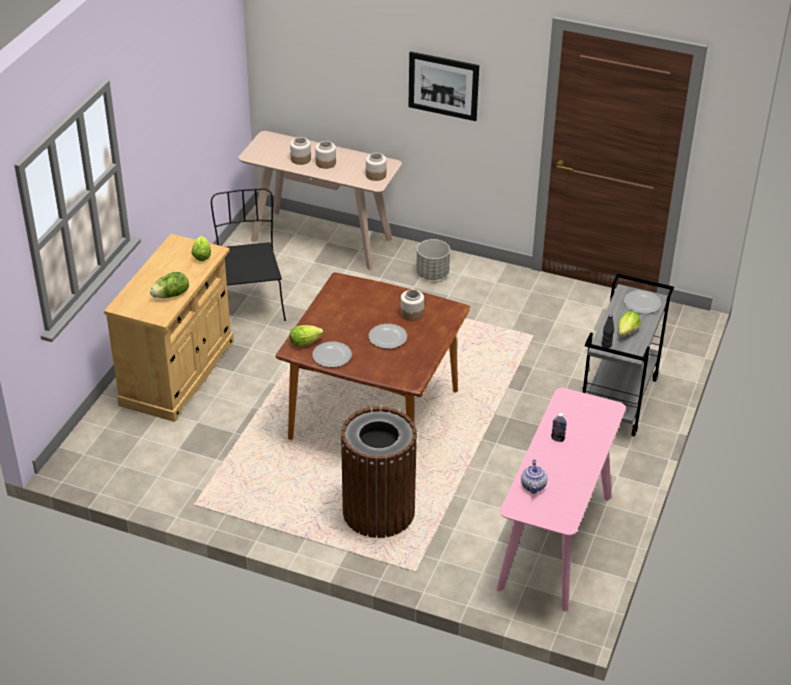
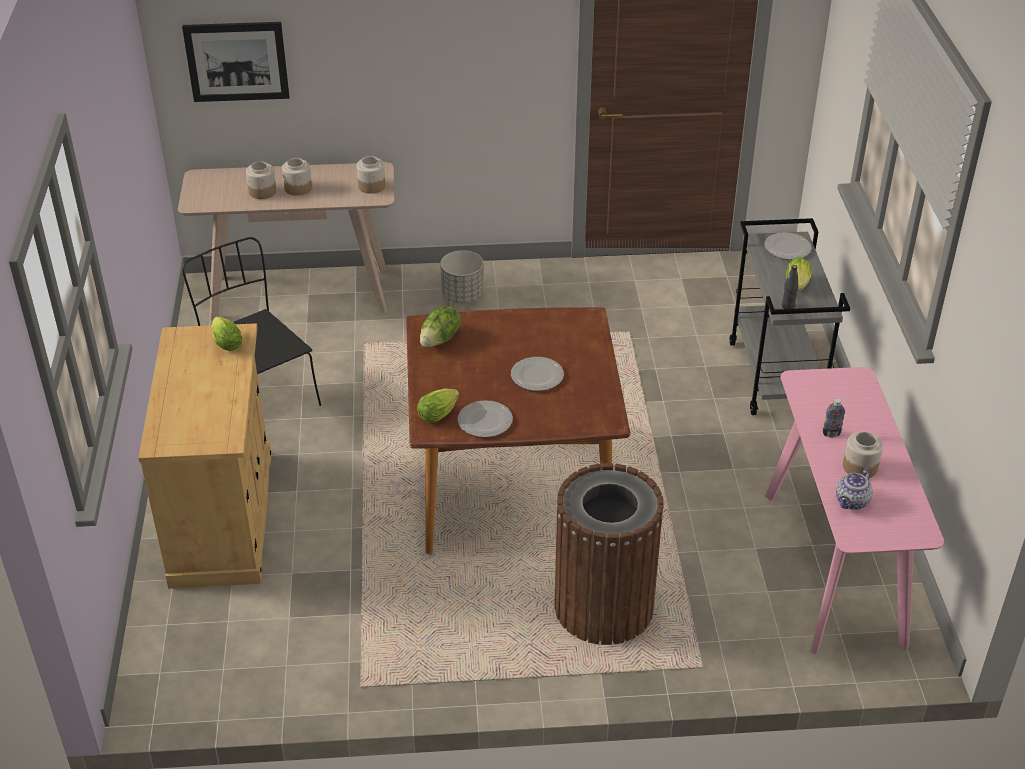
camera: 25 degrees left, 0 degrees up
lettuce [150,272,189,298] -> lettuce moved to [420,306,461,347]
jar [401,289,424,321] -> jar moved to [843,432,883,478]
picture [408,51,479,121] -> picture moved to [182,22,289,102]
teapot [521,459,548,494] -> teapot turned 60 degrees clockwise [836,468,873,510]

